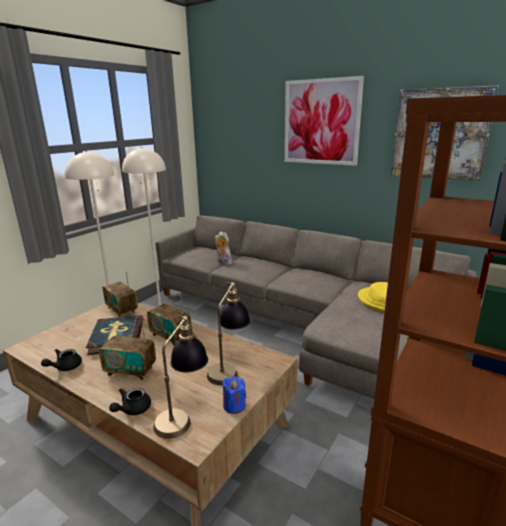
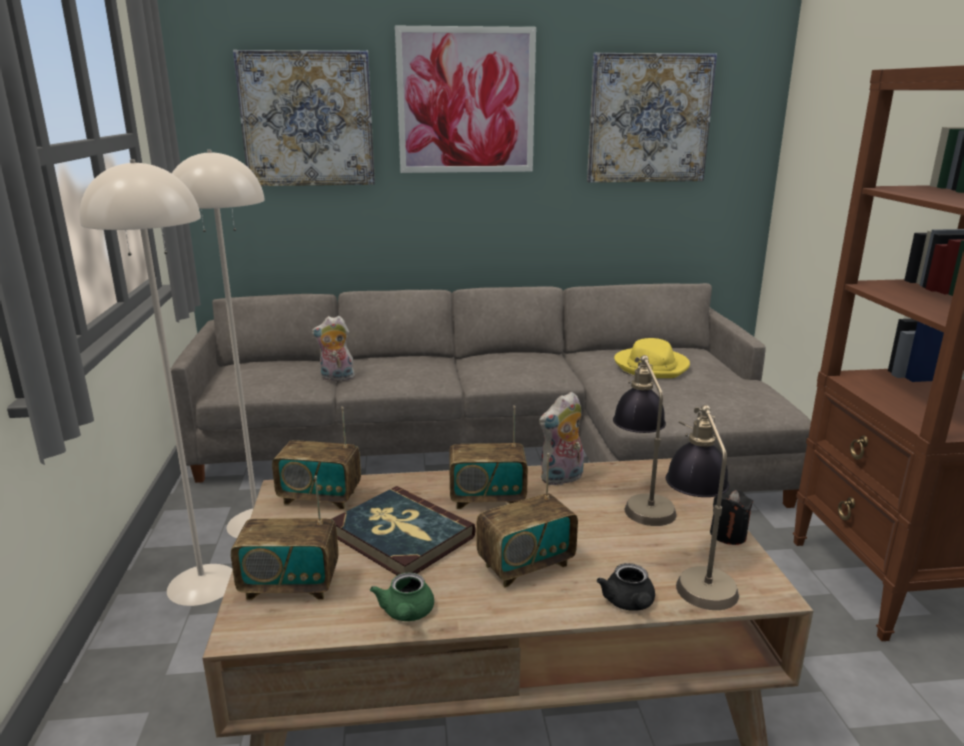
camera: 40 degrees left, 0 degrees up
black teapot [41,349,82,371] -> green teapot [370,572,434,621]
blue candle [223,376,246,414] -> black candle [710,488,753,545]
none -> radio [231,476,339,600]
none -> picture [233,50,375,186]
none -> plush toy [539,392,584,486]

